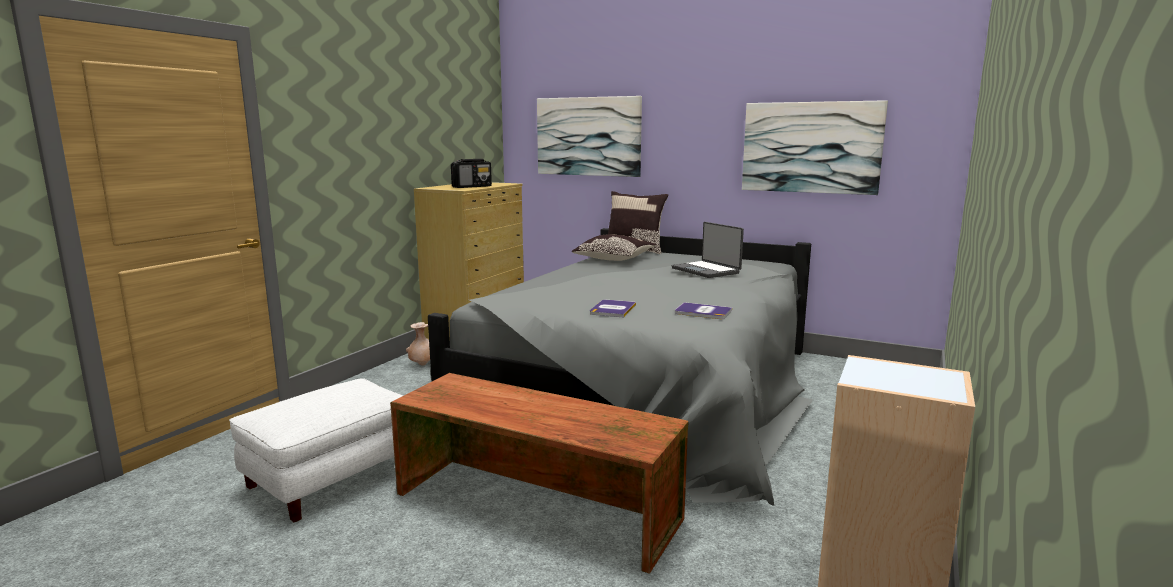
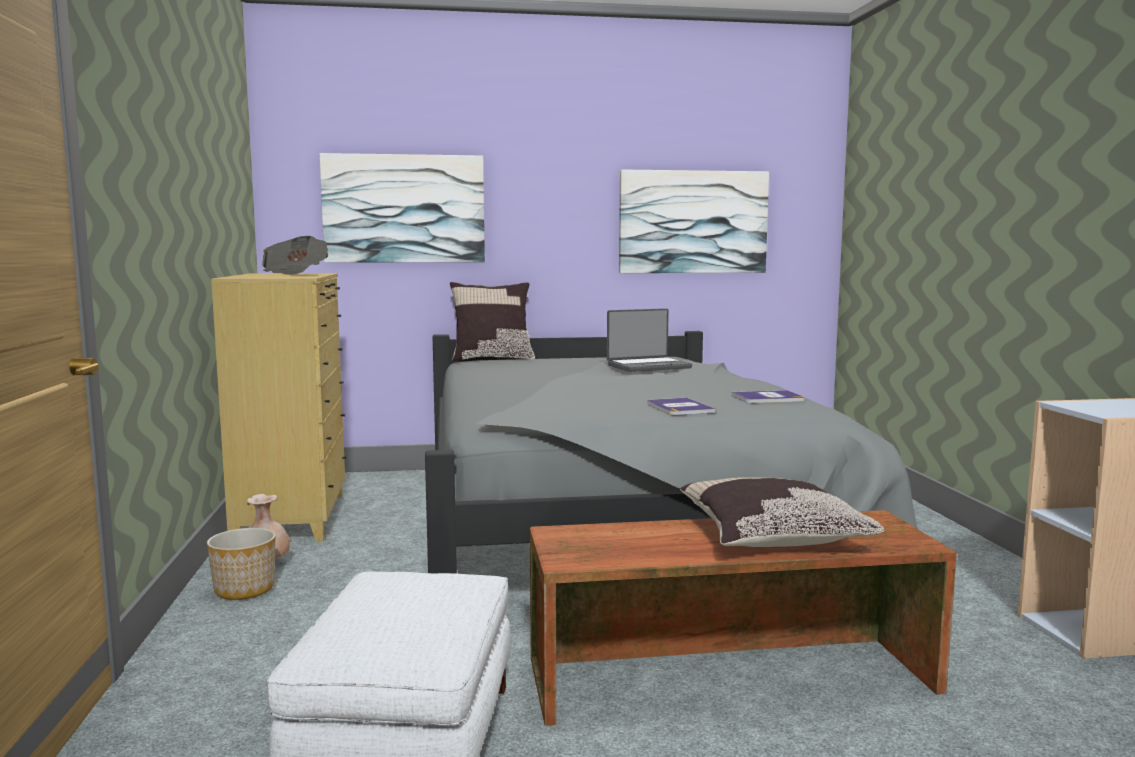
camera: 35 degrees left, 5 degrees down
radio [451,159,492,188] -> newspaper [262,236,328,275]
pillow [572,234,656,261] -> pillow moved to [680,477,884,547]
laptop [672,222,744,278] -> laptop turned 45 degrees counterclockwise [607,309,692,372]
none -> planter [207,528,276,600]

